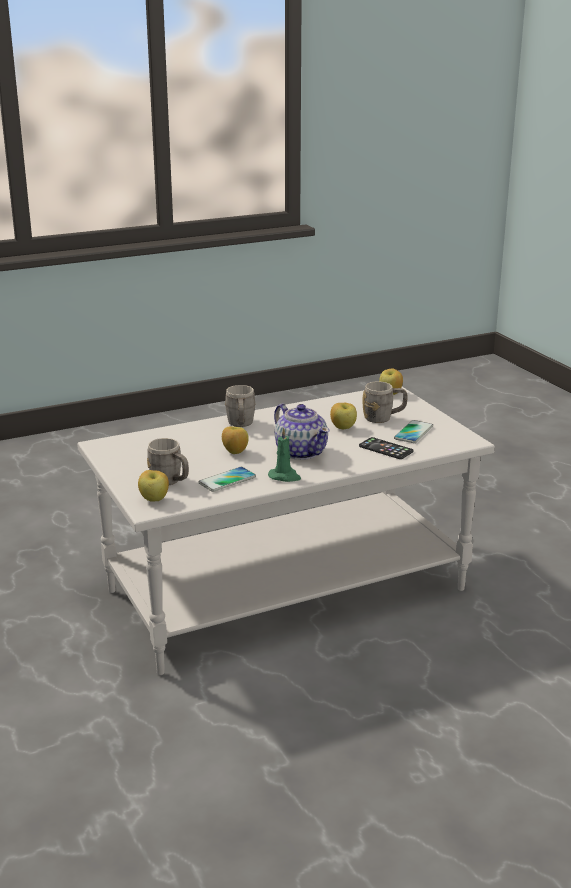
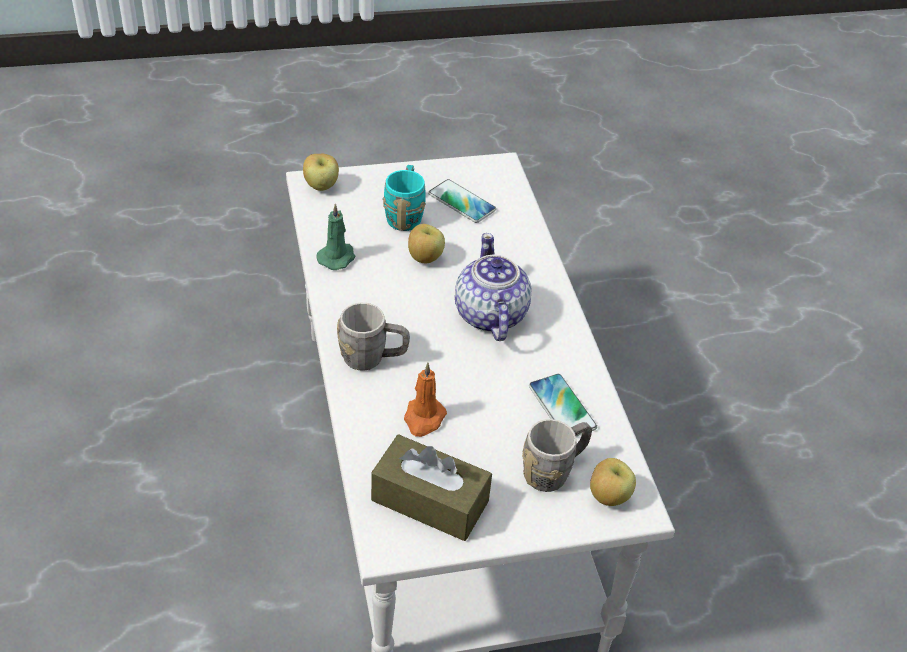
camera: 80 degrees left, 20 degrees up
apple [222,426,249,454] -> none
green candle [268,427,301,482] -> green candle moved to [316,203,356,270]
teapot [274,404,330,460] -> teapot turned 75 degrees counterclockwise [455,233,532,341]
phone [359,437,414,459] -> none
grey mug [363,381,408,423] -> turquoise mug [383,165,426,231]
none -> brown tissue box [371,435,492,541]
none -> orange candle [404,363,447,437]

